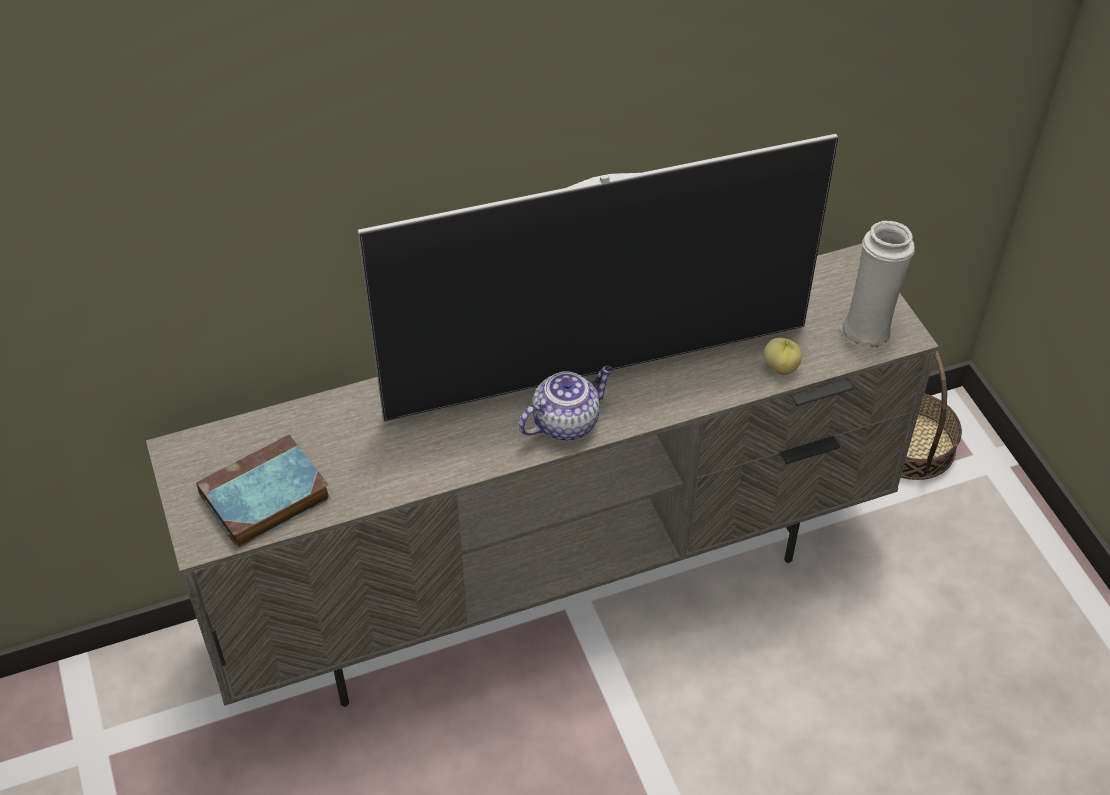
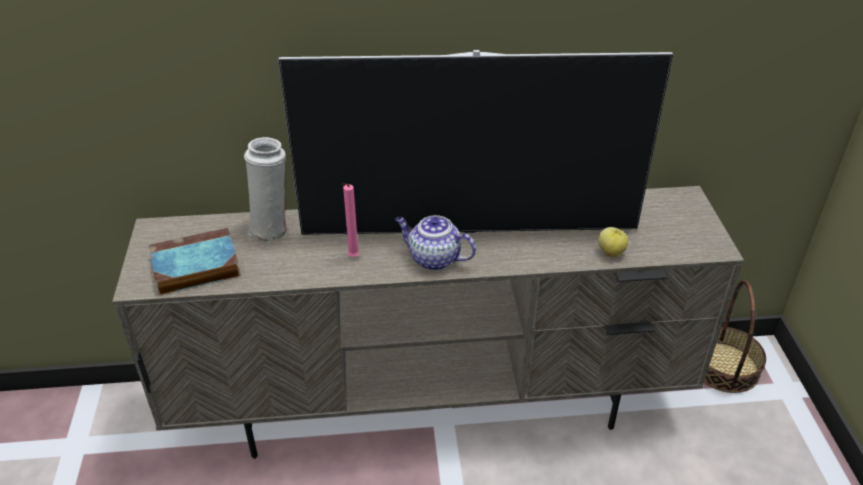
camera: 15 degrees right, 10 degrees down
teapot [519,366,613,441] -> teapot turned 135 degrees counterclockwise [395,215,476,270]
white vase [839,221,915,348] -> white vase moved to [244,137,286,242]
none -> pink candle [342,184,360,257]

